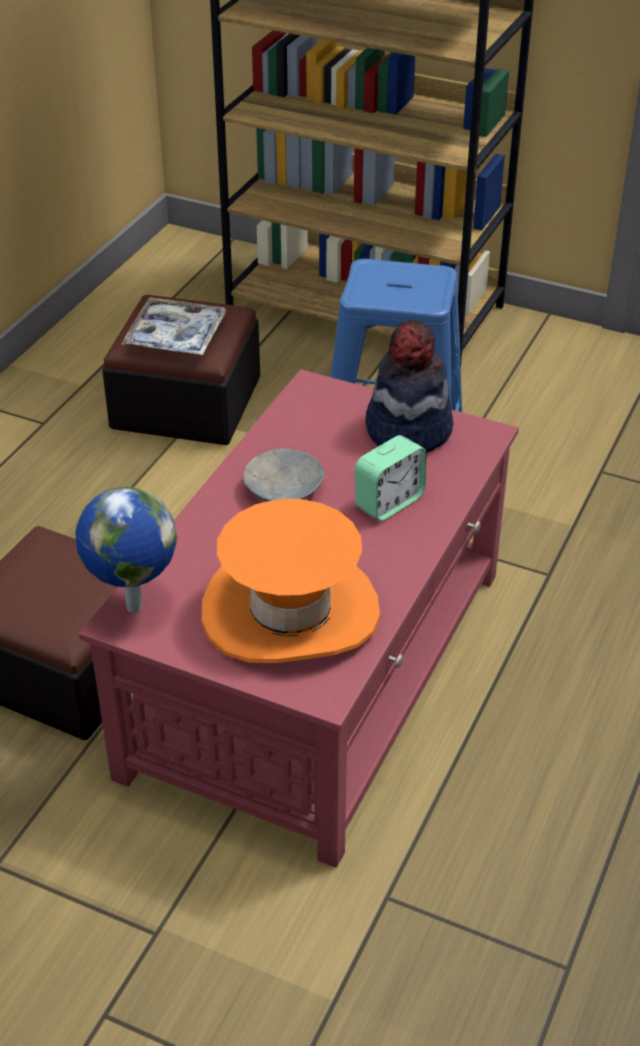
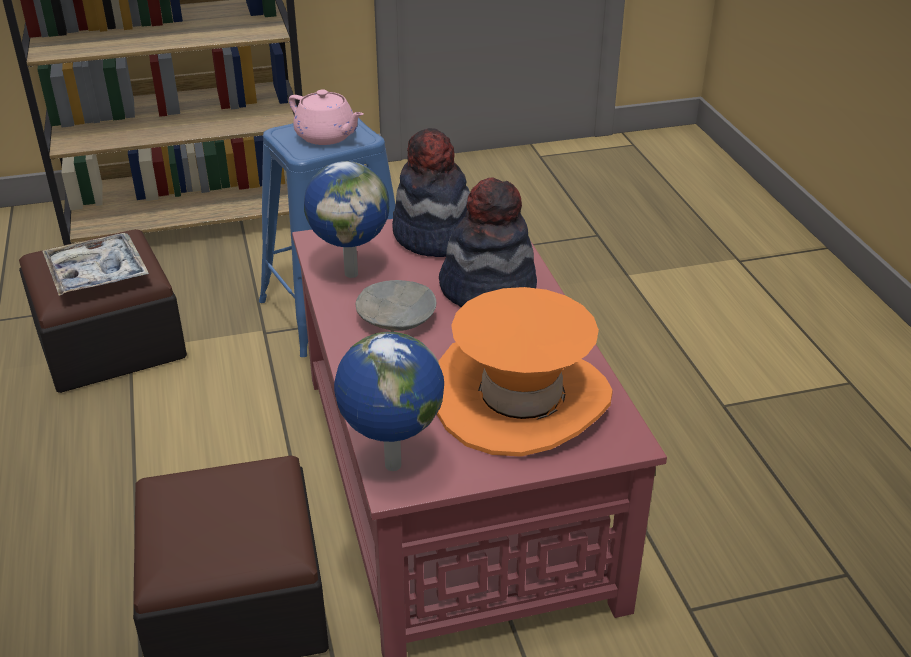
camera: 40 degrees left, 5 degrees down
alarm clock [355,435,426,521] -> hat [439,178,537,307]
none -> pink teapot [289,89,363,145]
none -> globe [304,161,389,278]

